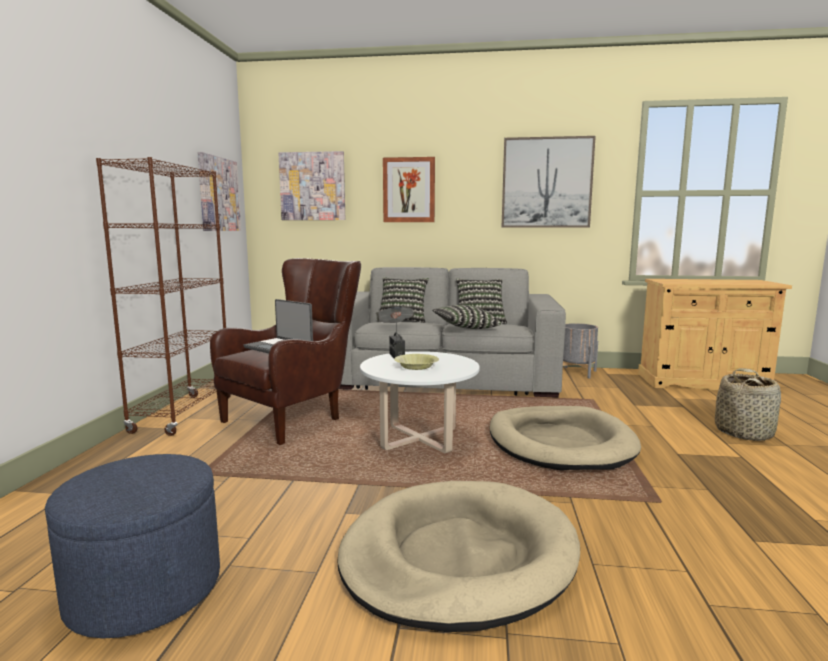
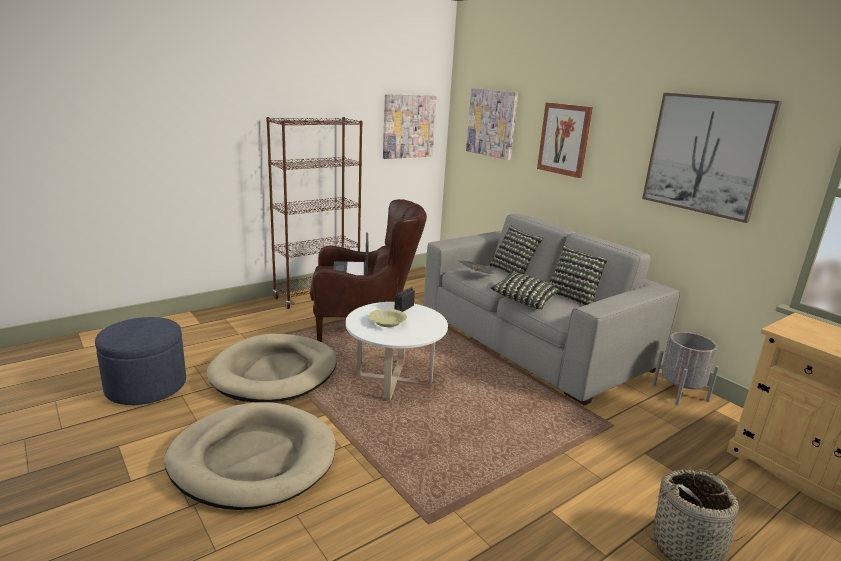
camera: 45 degrees right, 10 degrees up
beige dog bed [489,406,641,471] -> beige dog bed moved to [207,334,337,402]

